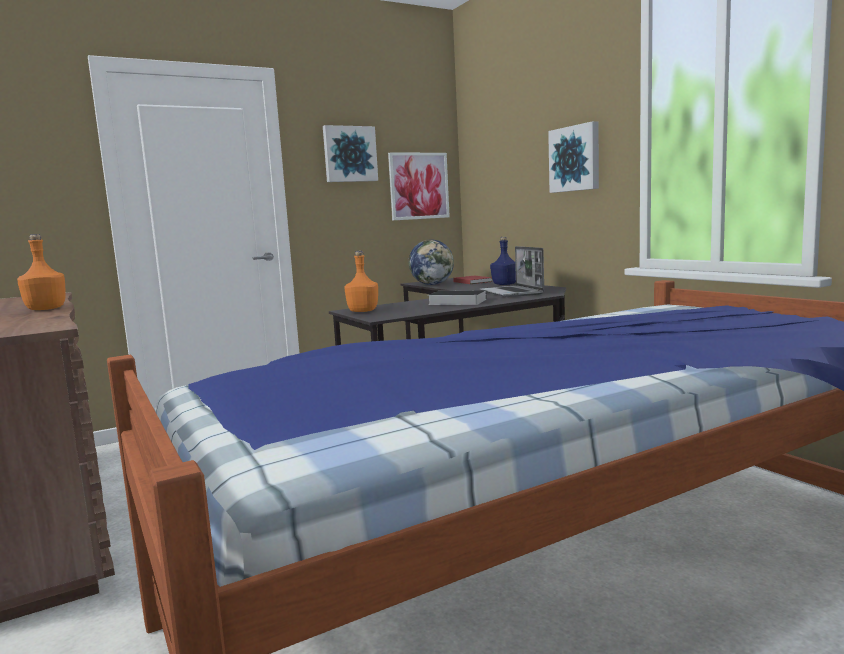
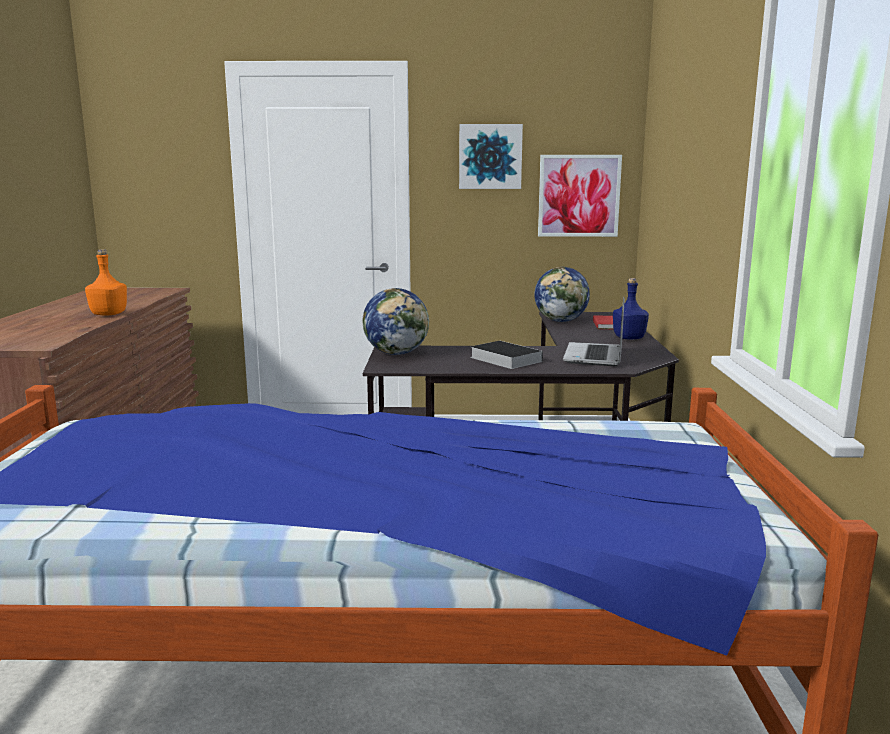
camera: 30 degrees right, 5 degrees up
orange bottle [345,251,378,312] -> globe [363,288,429,355]
picture [548,121,599,193] -> none

